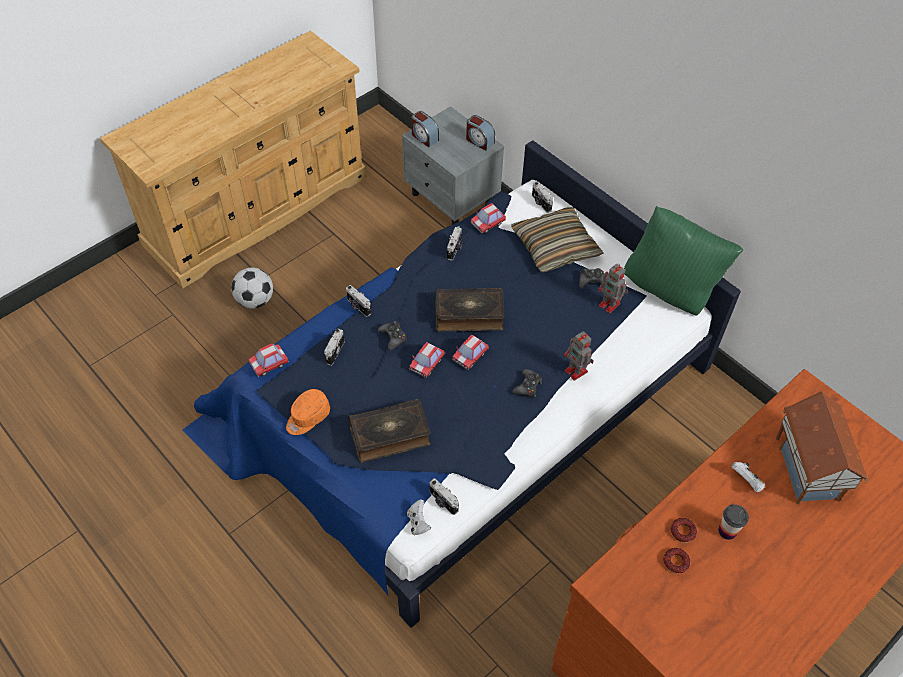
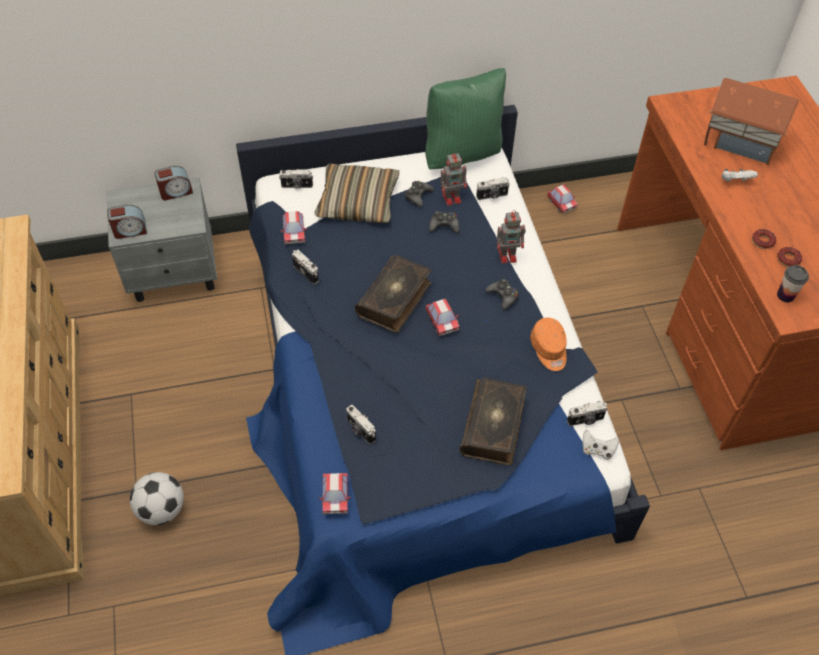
camera: 60 degrees left, 0 degrees up
orange cap [286,389,330,435] -> orange cap moved to [530,318,567,371]
camera [346,285,371,317] -> camera moved to [476,177,510,200]
black game controller [378,321,407,351] -> black game controller moved to [429,211,459,233]
toy car [409,342,445,378] -> toy car moved to [547,184,577,214]
cup [718,504,749,540] -> cup moved to [777,265,809,302]

